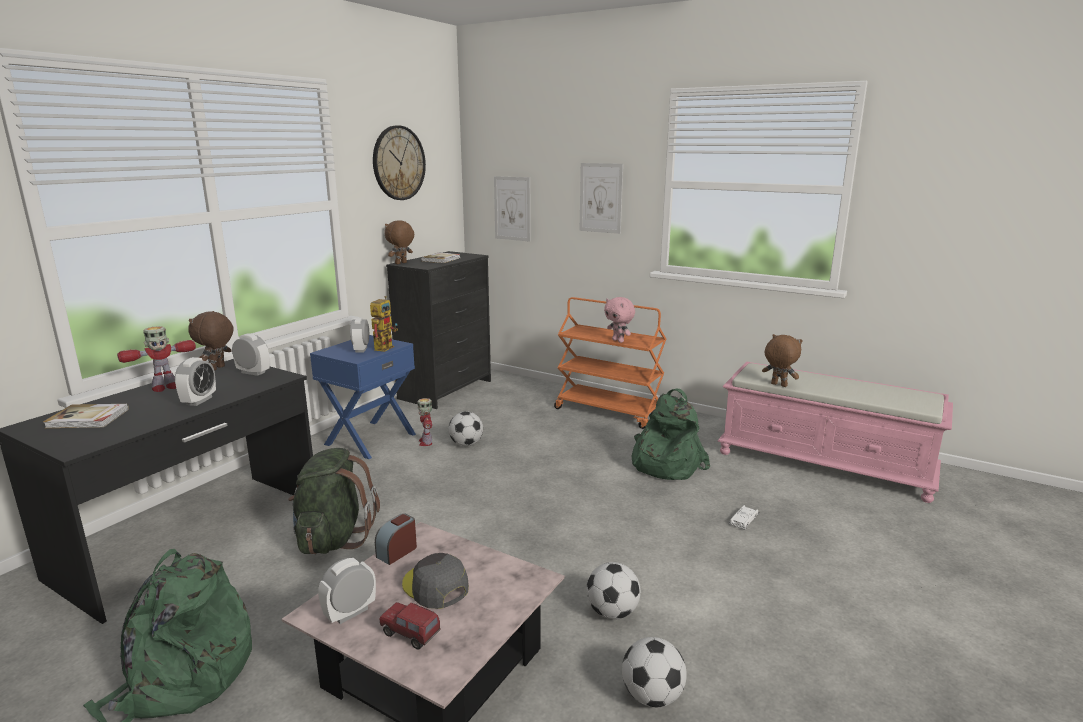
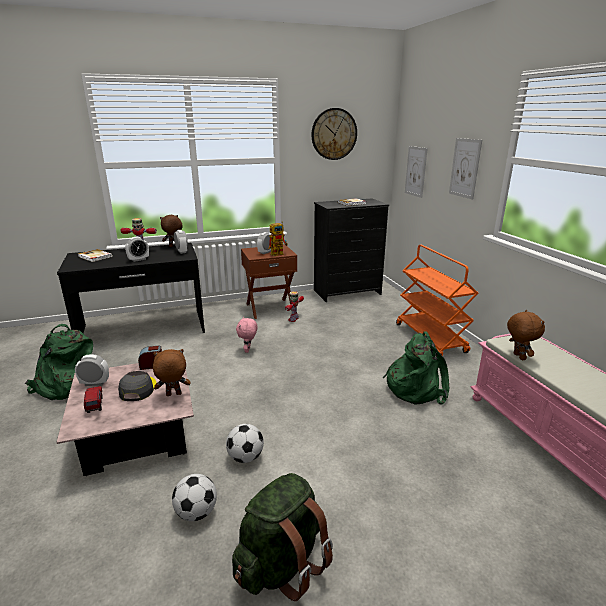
camera: 40 degrees right, 5 degrees up
green backpack [288,448,380,555] -> green backpack moved to [232,473,333,601]
blue nightstand [310,335,416,459] -> brown nightstand [241,245,297,319]
brown plush toy [385,220,414,264] -> brown plush toy moved to [153,349,190,396]
football [448,411,483,446] -> none
pink plush toy [604,297,635,343] -> pink plush toy moved to [236,317,257,353]
white toy car [729,505,759,529] -> none

